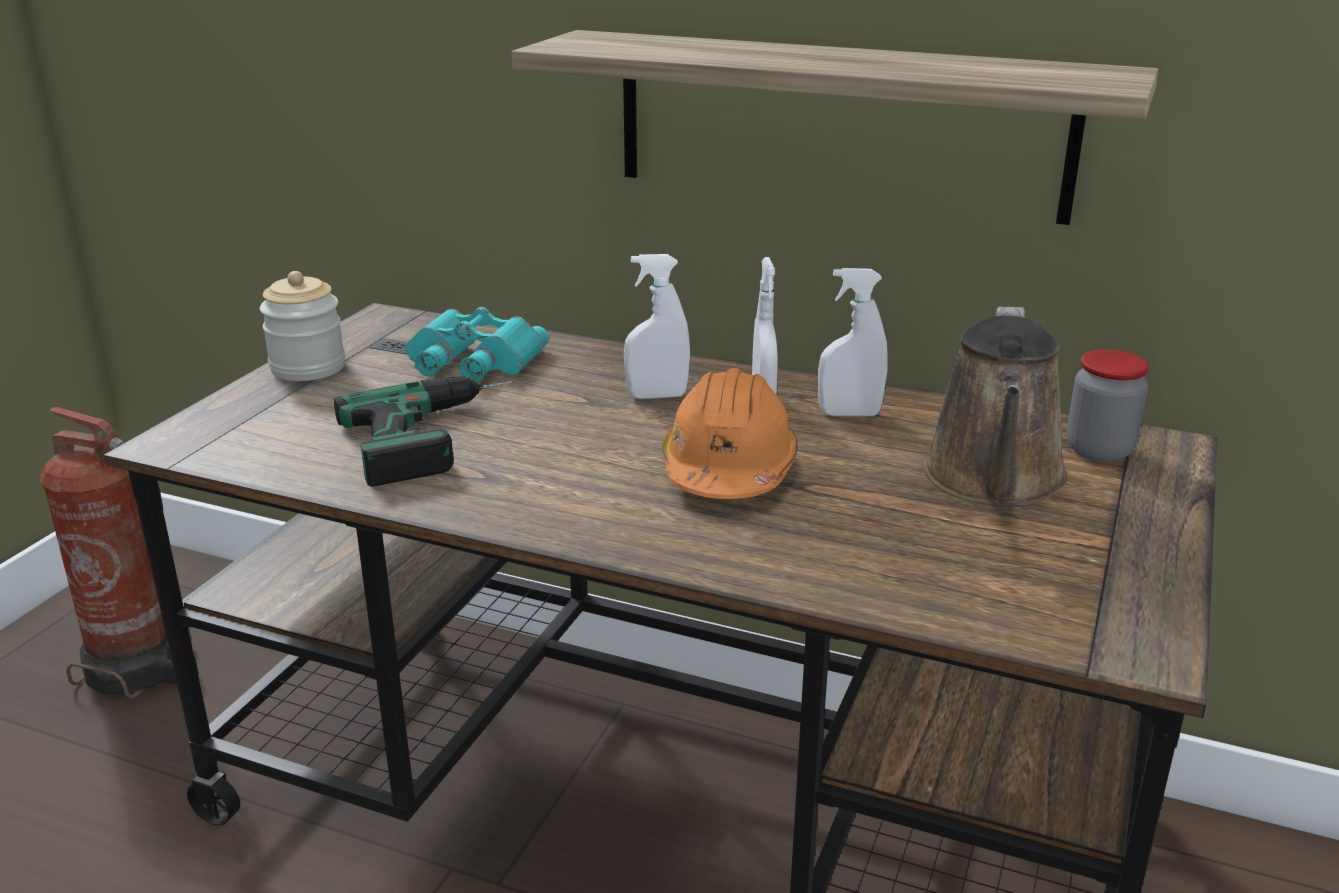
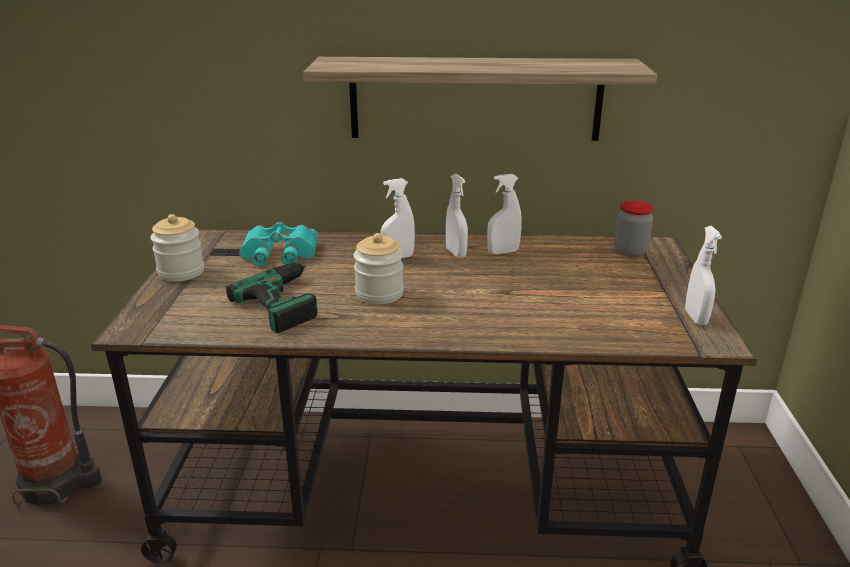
camera: 20 degrees left, 0 degrees up
orange hard hat [662,368,797,499] -> none
brown watering can [923,307,1067,507] -> none
none -> jar [353,233,404,304]
none -> white spray bottle [685,226,722,325]

